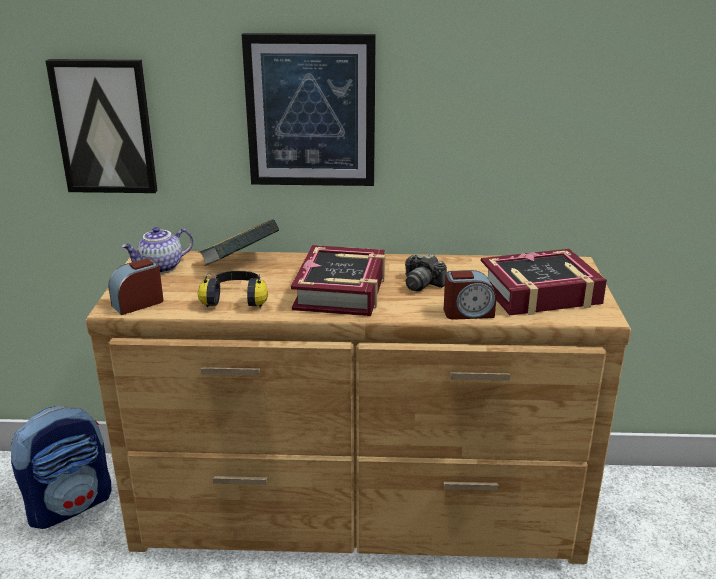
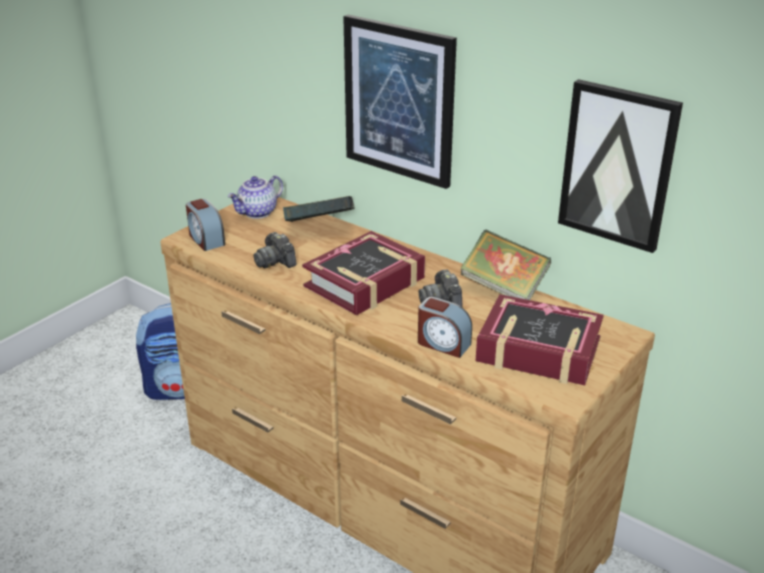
camera: 35 degrees right, 5 degrees up
picture [46,59,158,193] -> picture moved to [558,79,683,253]
alarm clock [109,258,163,315] -> alarm clock turned 120 degrees counterclockwise [186,199,225,251]
teapot [121,227,193,273] -> teapot turned 45 degrees counterclockwise [228,175,283,219]
headphones [198,271,268,308] -> camera [253,232,297,268]
none -> book [460,230,551,300]

